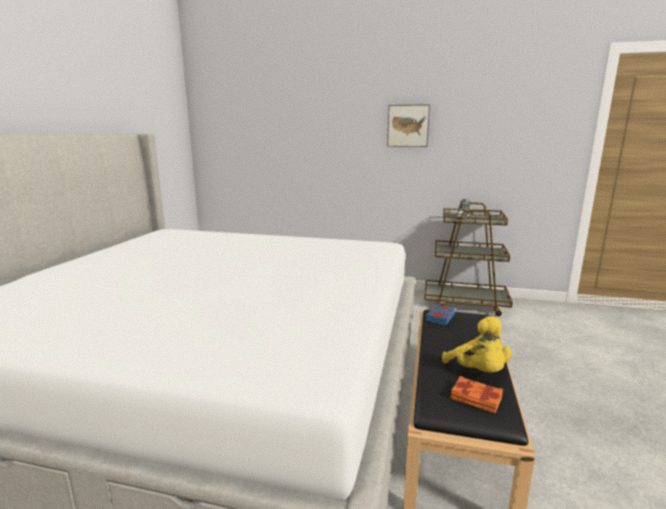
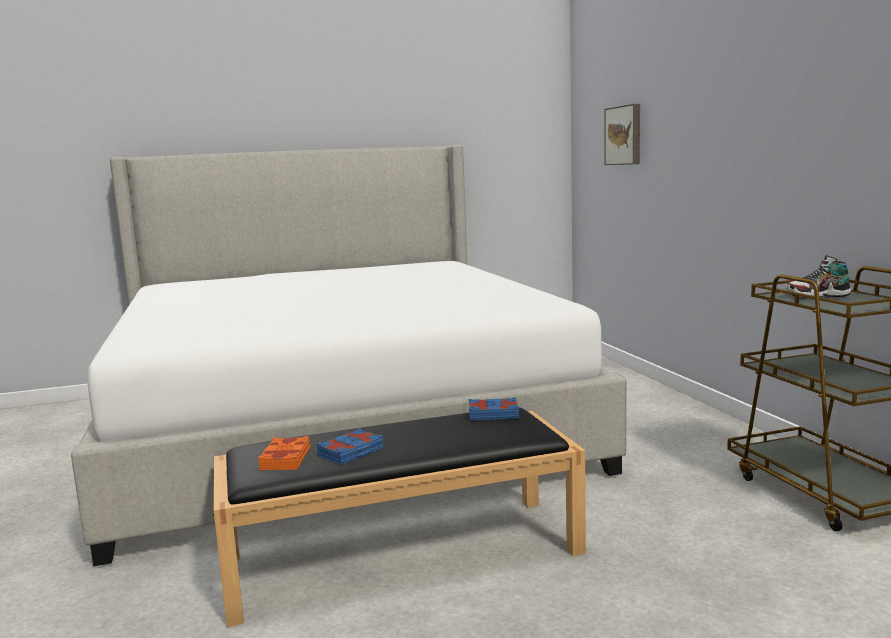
camera: 60 degrees right, 5 degrees down
picture [387,104,430,147] -> picture moved to [605,104,640,165]
yellow plush toy [442,316,512,373] -> blue book [317,428,383,465]

